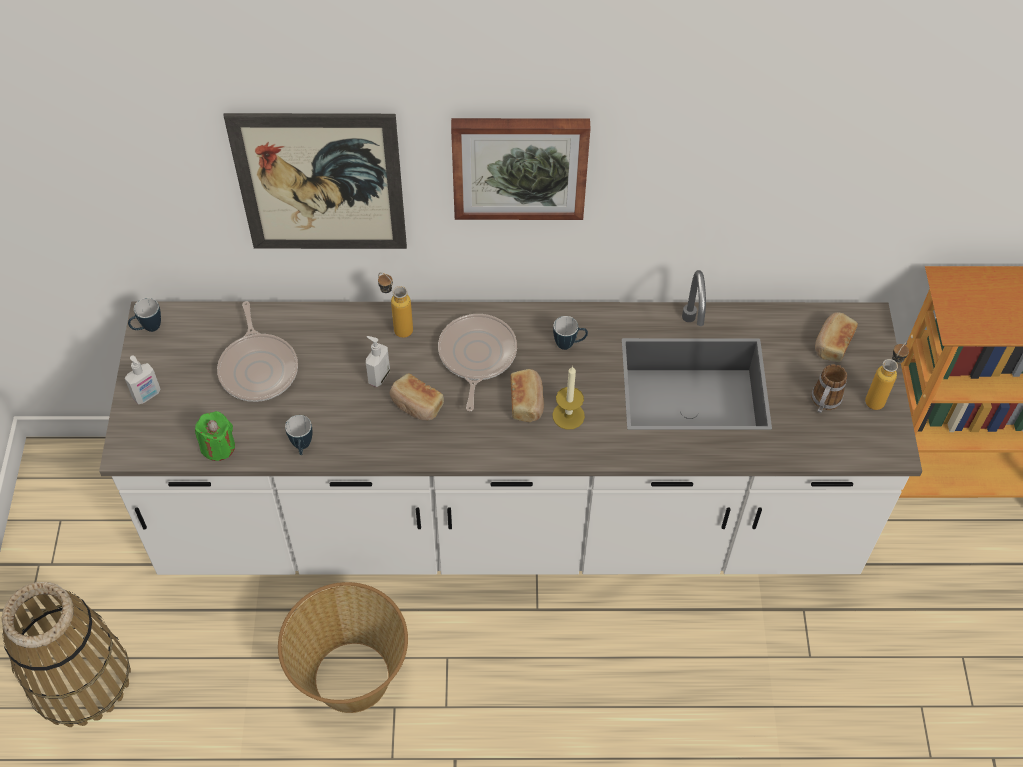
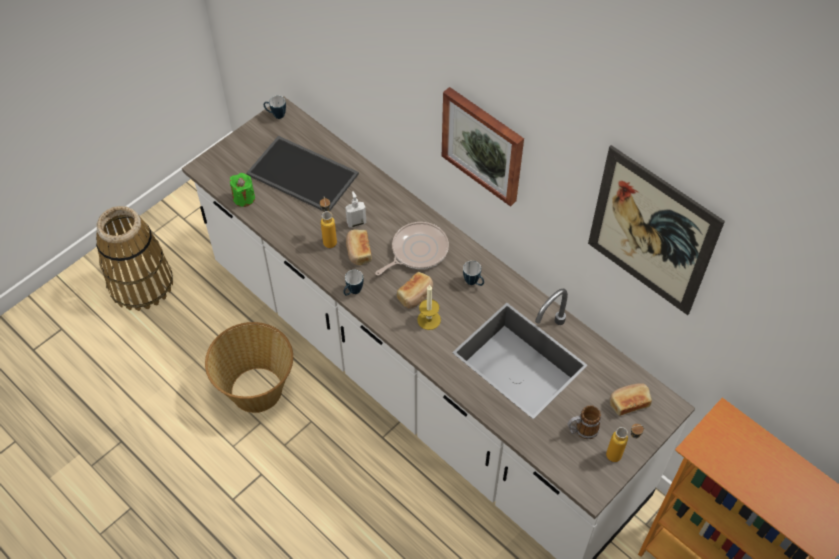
camera: 45 degrees right, 0 degrees up
soap dispenser [125,355,161,404] -> none
frying pan [217,301,298,402] -> tray [246,136,359,212]
picture [224,113,407,249] -> picture moved to [588,145,725,315]
mug [285,415,312,455] -> mug moved to [343,270,364,296]
bottle [378,273,413,338] -> bottle moved to [320,197,337,248]

